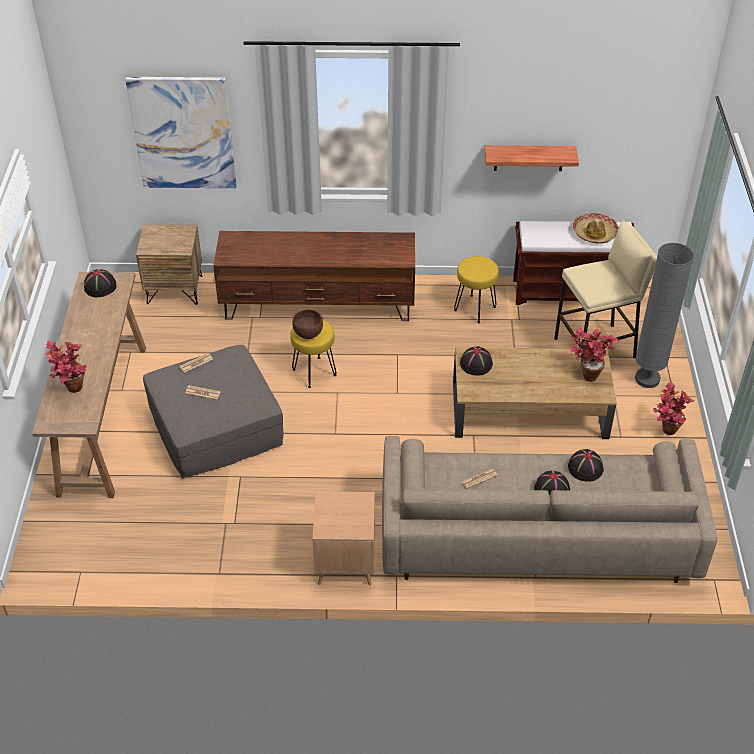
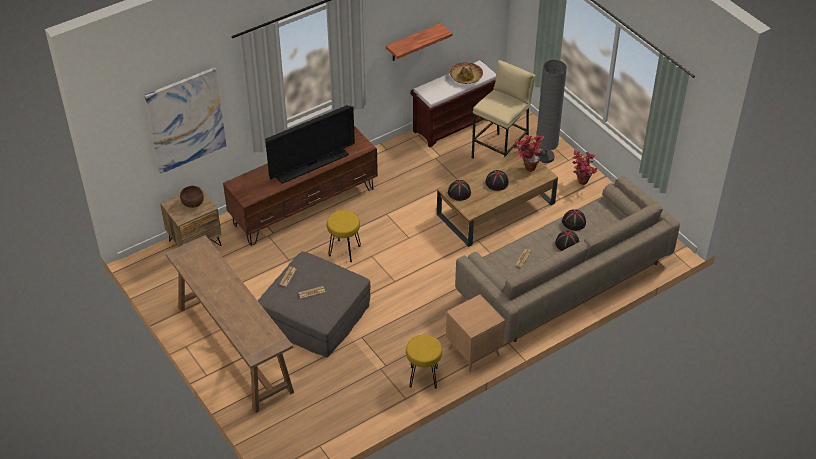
camera: 35 degrees left, 0 degrees up
potted plant [45,341,87,393] -> none
black hat [84,269,117,298] -> black hat moved to [485,170,509,191]
brown bowl [292,309,323,339] -> brown bowl moved to [180,186,204,208]
yellow stool [454,256,499,323] -> yellow stool moved to [406,335,442,389]
none -> television [265,105,355,184]

